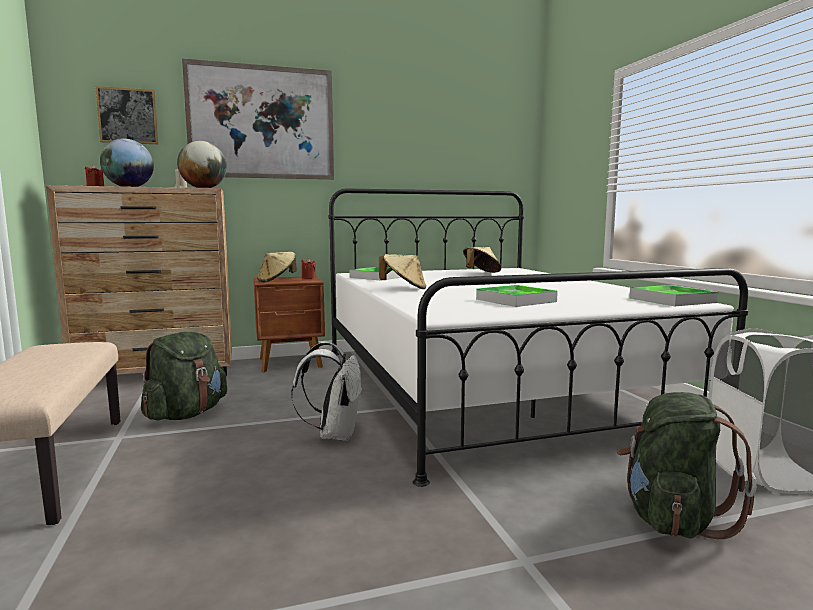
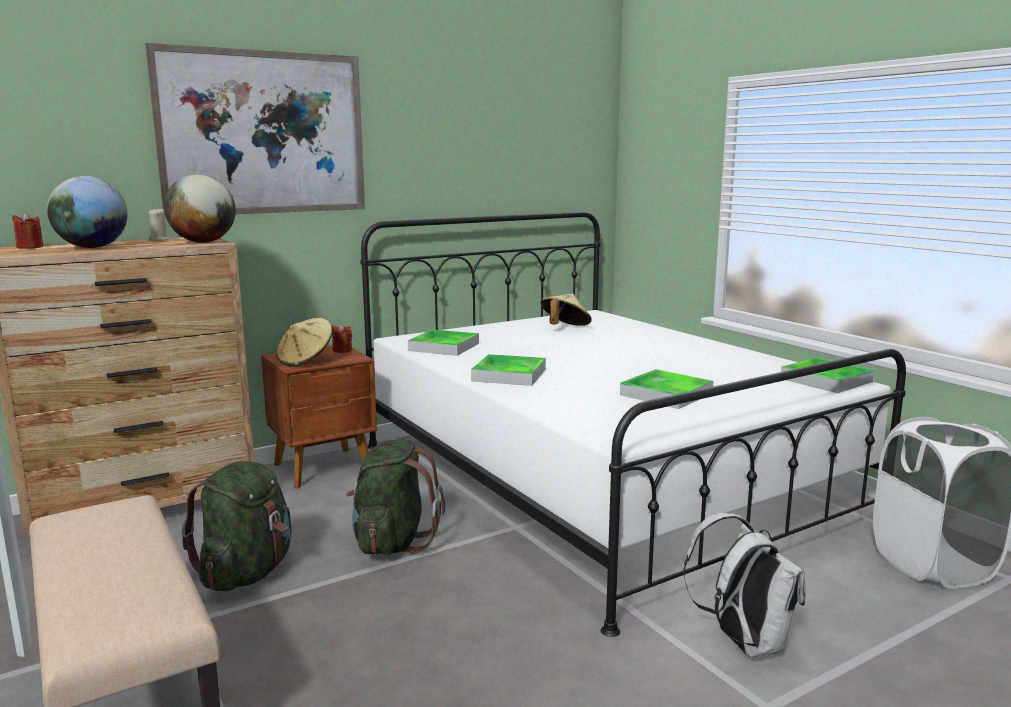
camera: 15 degrees left, 5 degrees up
picture [95,86,159,144] -> none
white backpack [291,342,363,441] -> white backpack moved to [683,513,806,658]
beige hat [379,254,426,289] -> tray [471,354,546,386]
green backpack [617,392,757,539] -> green backpack moved to [346,439,445,555]

